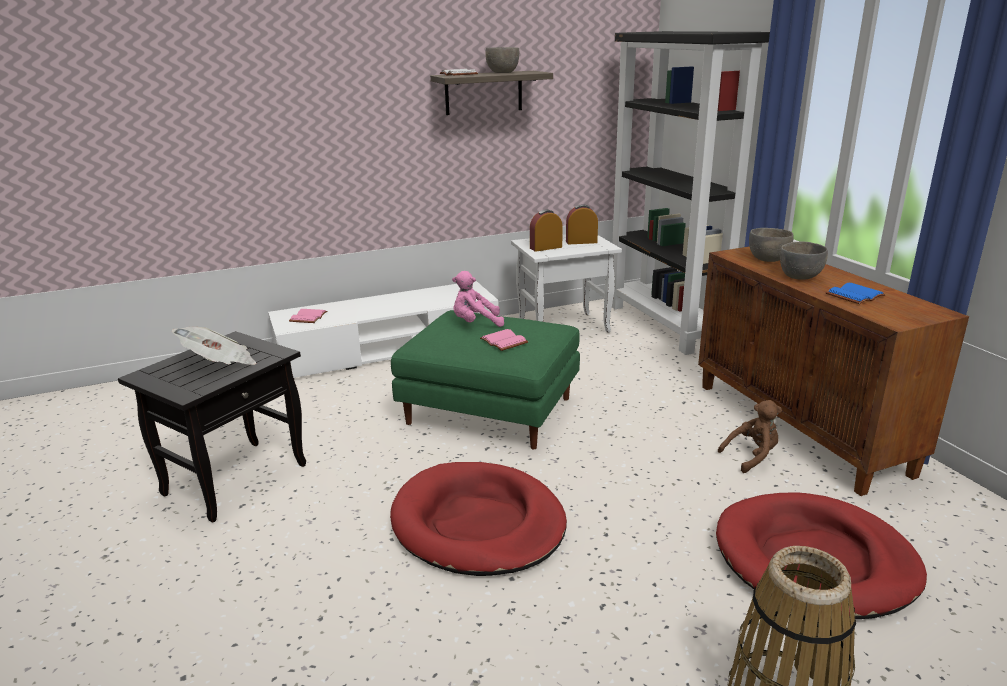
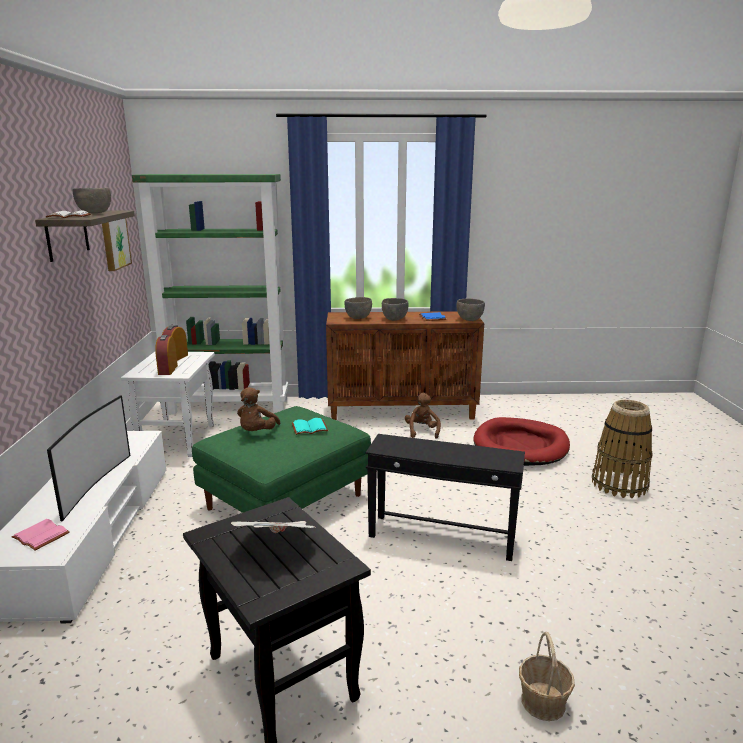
camera: 70 degrees left, 5 degrees down
red dog bed [390,462,567,576] -> black side table [366,434,525,561]
pink plush toy [452,271,504,327] -> brown plush toy [237,387,281,431]
pink book [480,329,528,351] -> turquoise book [292,418,328,435]
black bookcase [612,31,770,355] -> green bookcase [132,174,289,415]
none -> television [47,396,130,521]
none -> picture [102,218,132,271]
none -> grey bowl [457,298,485,321]
none -> basket [519,632,575,721]

